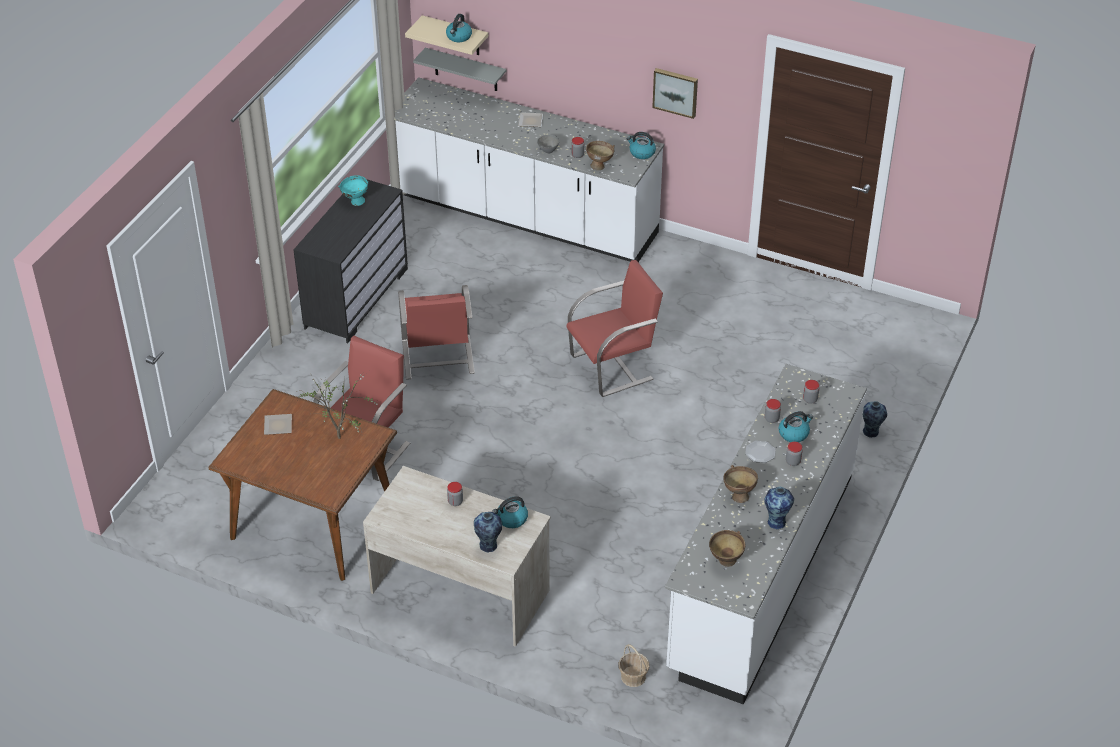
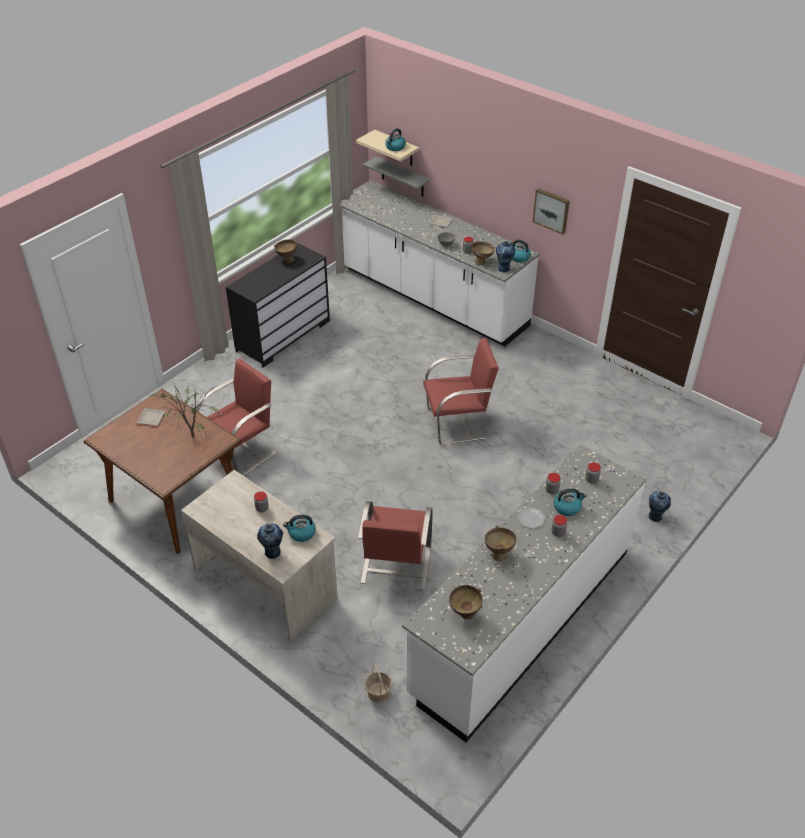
camera: 15 degrees right, 0 degrees up
turquoise bowl [338,175,368,206] -> brown bowl [274,239,297,263]
red chair [398,285,475,380] -> red chair moved to [358,501,433,591]
vase [764,487,794,530] -> vase moved to [496,241,515,272]

